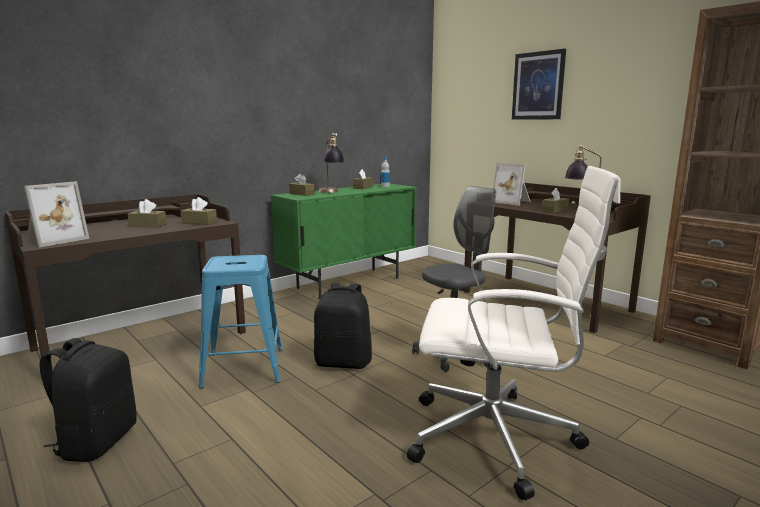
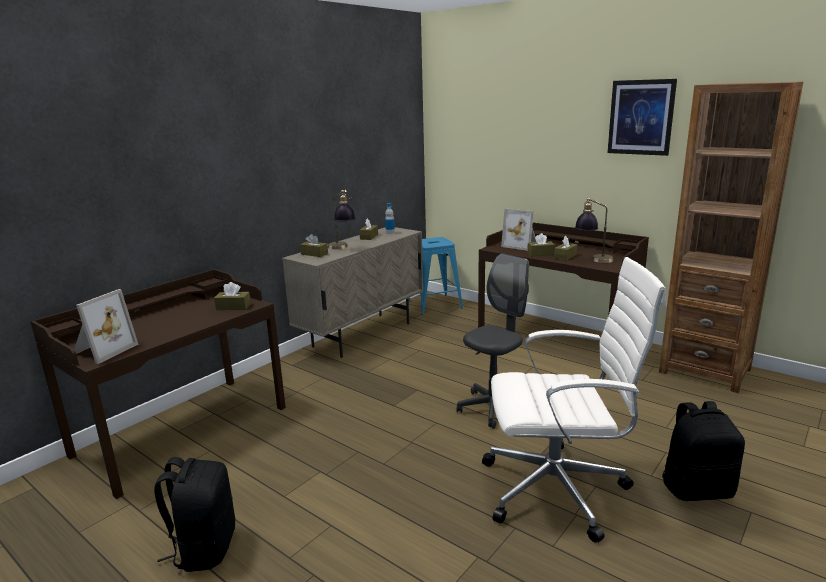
camera: 10 degrees left, 5 degrees up
brown tissue box [128,199,167,227] -> brown tissue box moved to [527,233,555,256]
blue stool [199,255,282,389] -> blue stool moved to [409,237,463,315]
green cabinet [271,184,417,299] -> beige cabinet [282,227,423,358]
black backpack [314,283,372,369] -> black backpack moved to [662,401,745,501]
picture [512,49,566,120] -> picture moved to [607,79,677,156]

